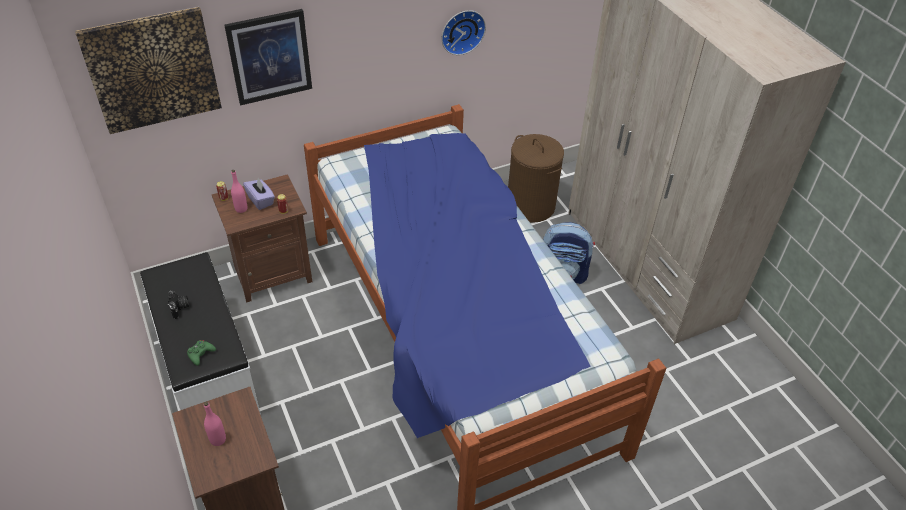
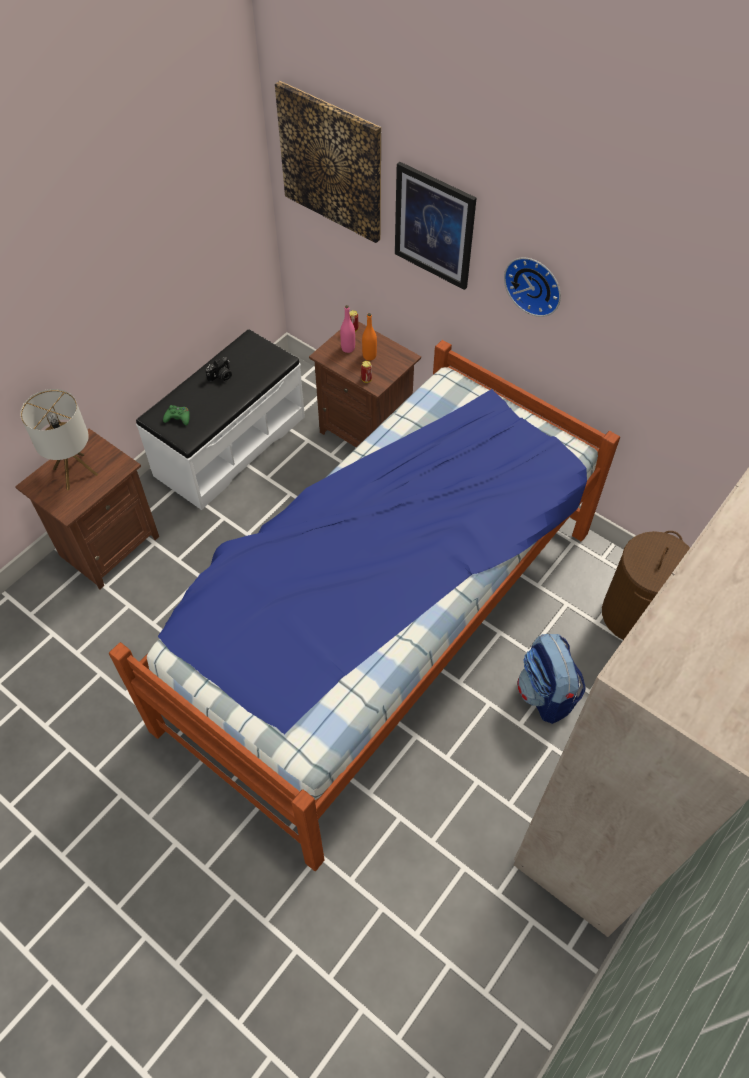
camera: 65 degrees right, 10 degrees up
pink bottle [204,402,226,446] -> table lamp [20,389,98,491]
purple tissue box [243,178,275,210] -> orange bottle [362,313,377,361]
wall clock [442,10,486,55] -> wall clock moved to [504,257,561,317]

